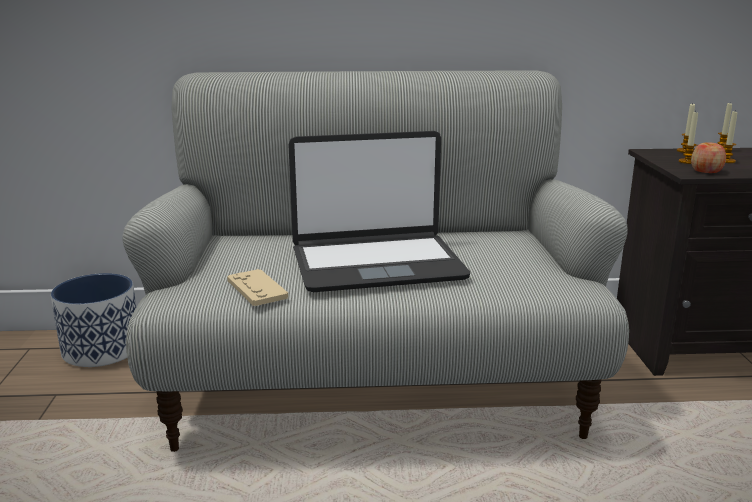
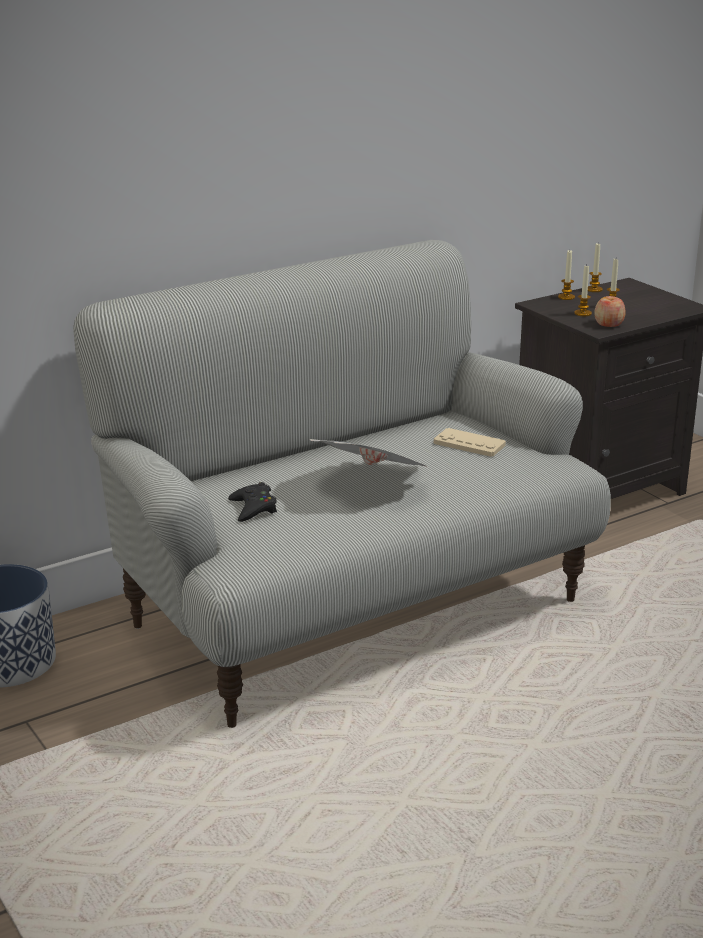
camera: 30 degrees left, 5 degrees up
beige game controller [227,269,288,306] -> beige game controller moved to [434,428,506,457]
laptop [288,131,470,292] -> newspaper [309,439,427,467]
none -> black game controller [228,482,277,522]

